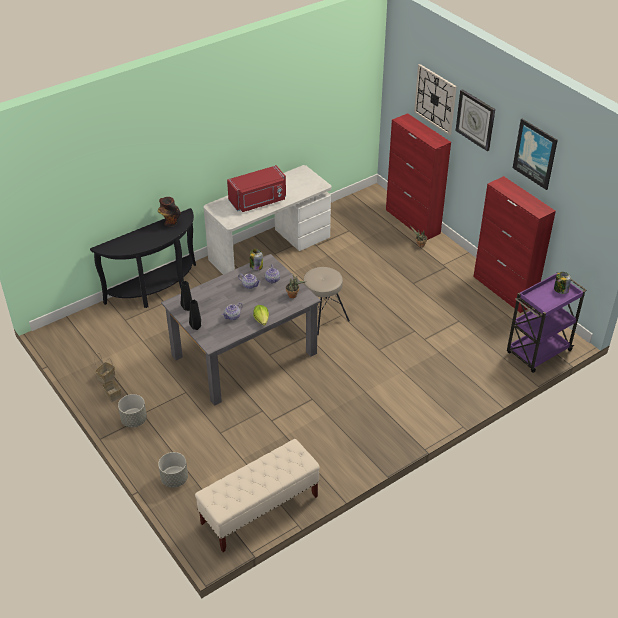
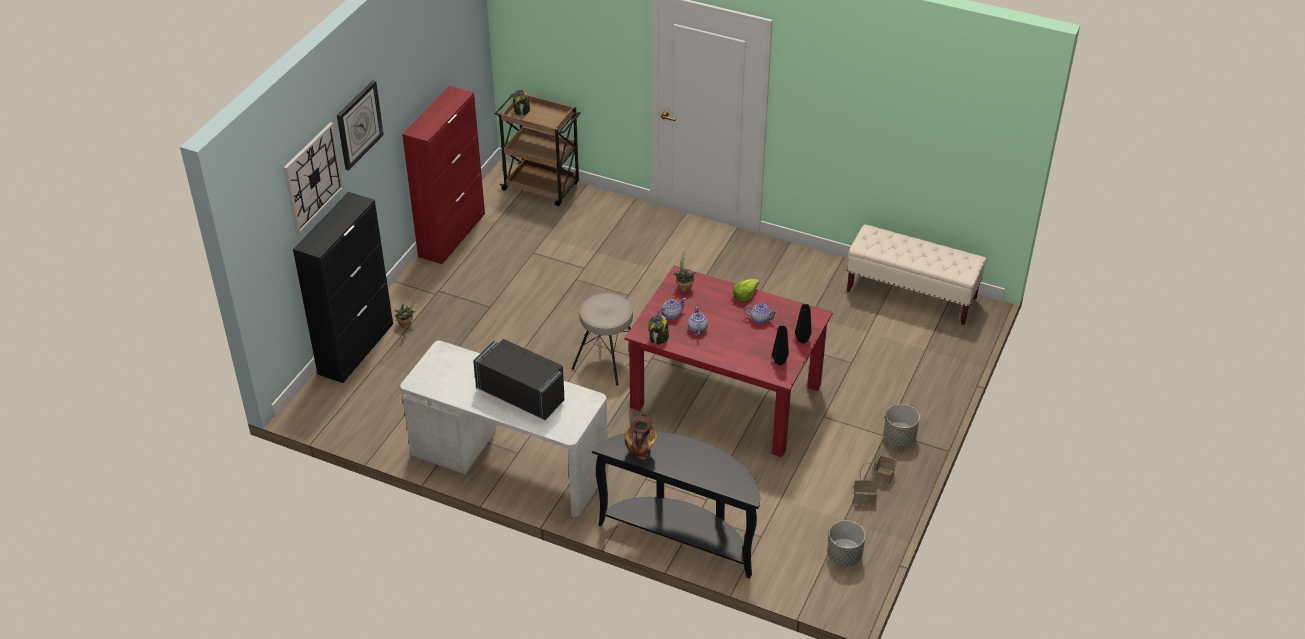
camera: 120 degrees left, 0 degrees up
grey planter [158,452,188,488] -> grey planter moved to [827,520,865,567]
grey dining table [161,254,321,406] -> red dining table [624,266,833,457]
red microwave [227,165,286,212] -> black microwave [473,339,564,421]
red cabinet [386,113,451,240] -> black cabinet [293,192,393,383]
purple cart [507,272,586,373] -> brown cart [495,94,581,206]
picture [513,119,558,190] -> none

